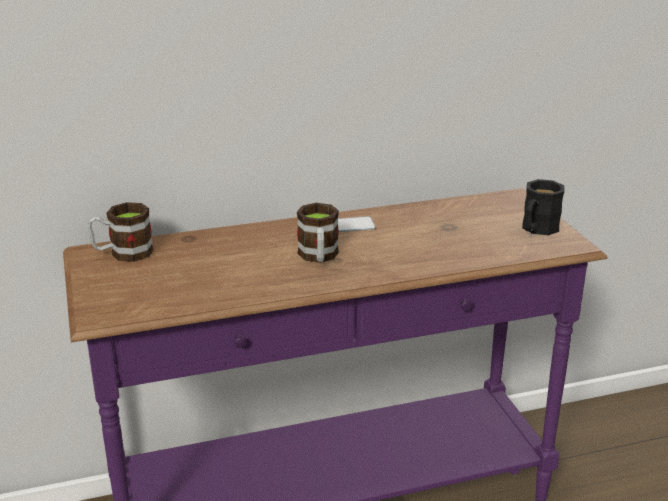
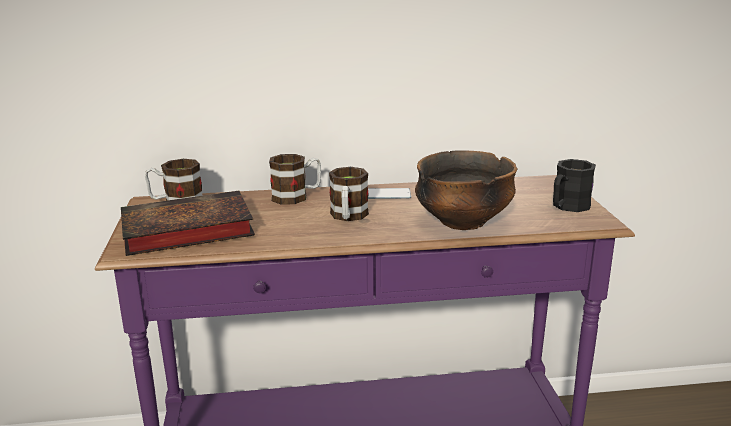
camera: 10 degrees right, 5 degrees down
none -> book [121,191,255,256]
none -> mug [269,154,321,205]
none -> bowl [415,150,518,230]

